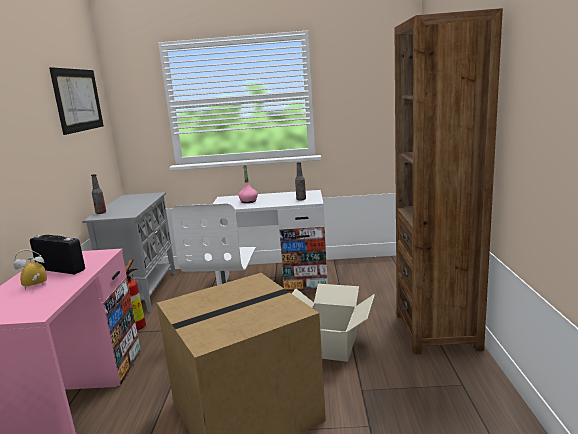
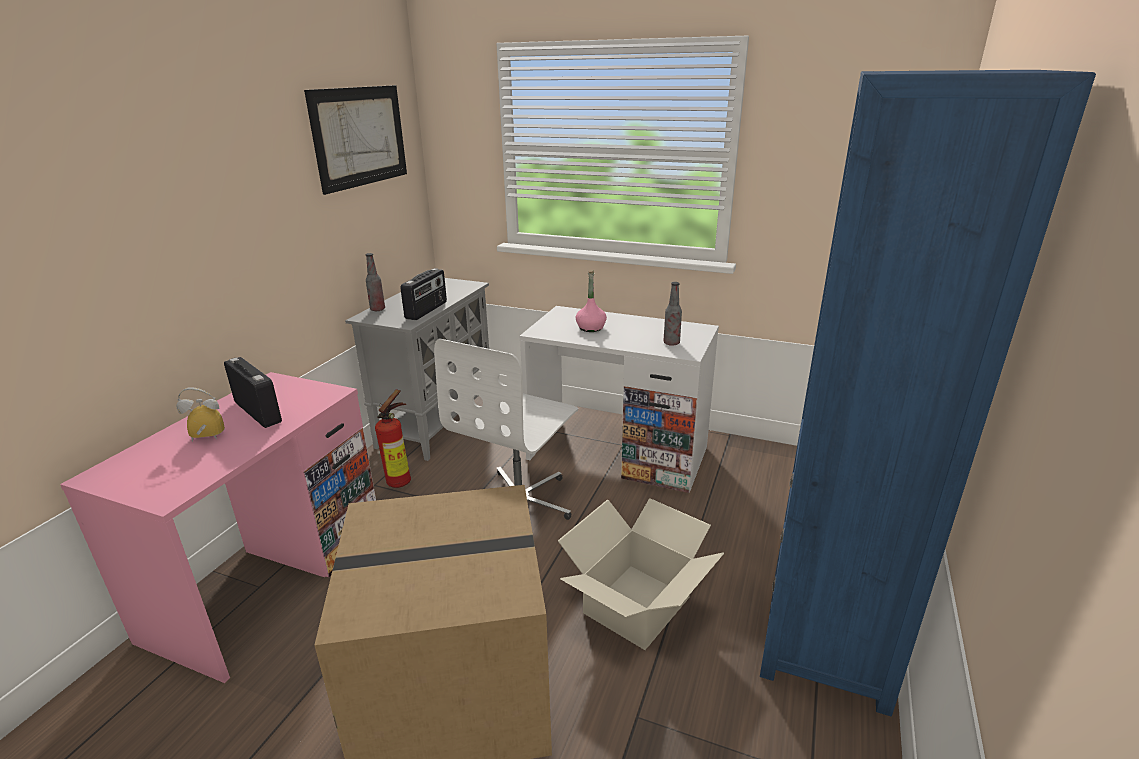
camera: 20 degrees right, 10 degrees up
brown bookcase [395,8,503,355] -> blue bookcase [760,70,1096,717]
none -> radio [400,268,447,320]

